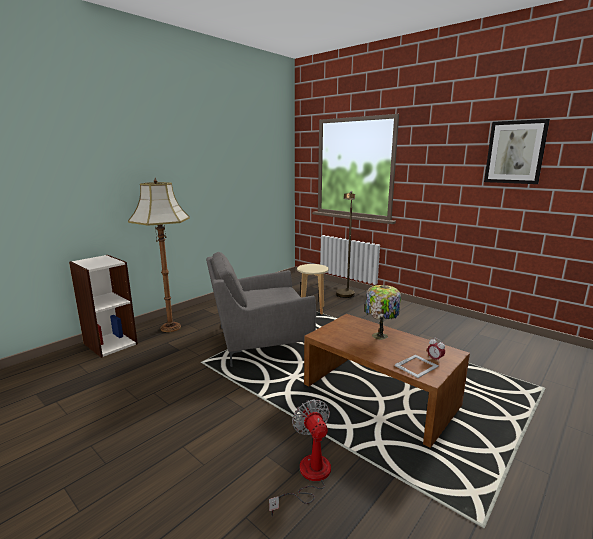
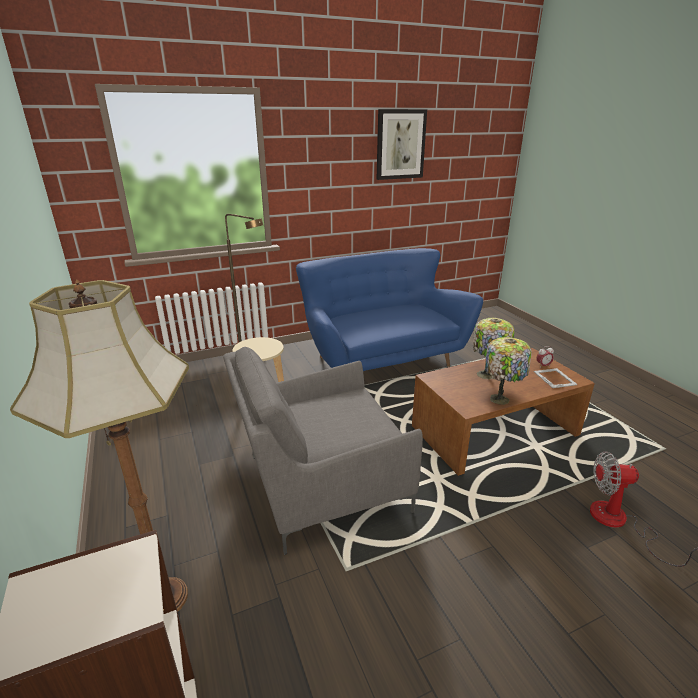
camera: 65 degrees left, 10 degrees up
grey armchair [206,252,316,367] -> grey armchair turned 60 degrees clockwise [223,347,423,555]
none -> blue sofa [296,248,483,371]
none -> table lamp [485,337,532,405]

